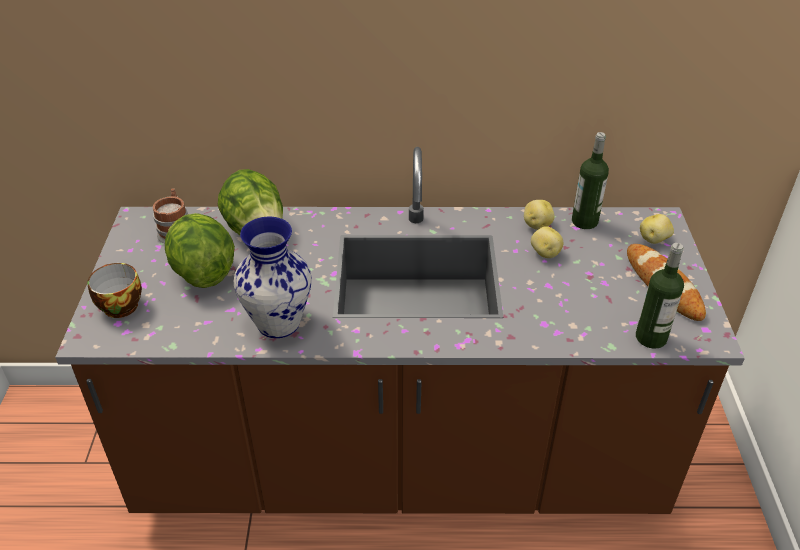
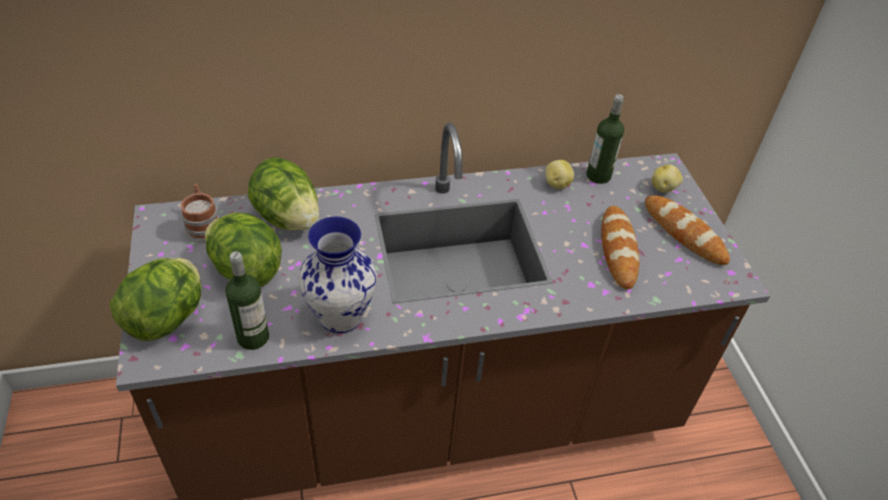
camera: 15 degrees left, 5 degrees up
cup [87,263,142,318] -> lettuce [110,258,201,341]
potato [531,226,563,258] -> none
bottle [636,243,684,349] -> bottle moved to [225,252,269,350]
none -> bread [601,206,639,289]

